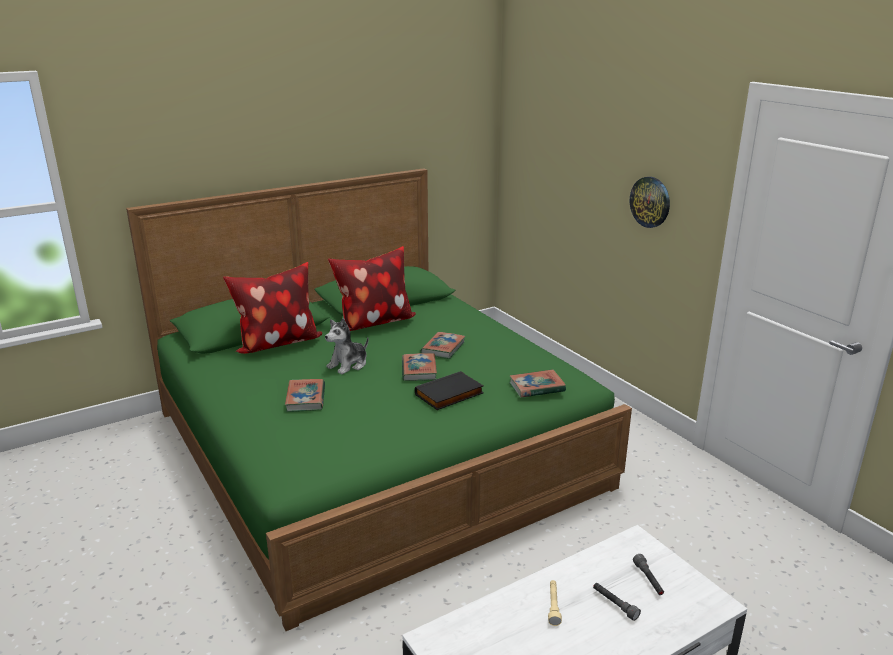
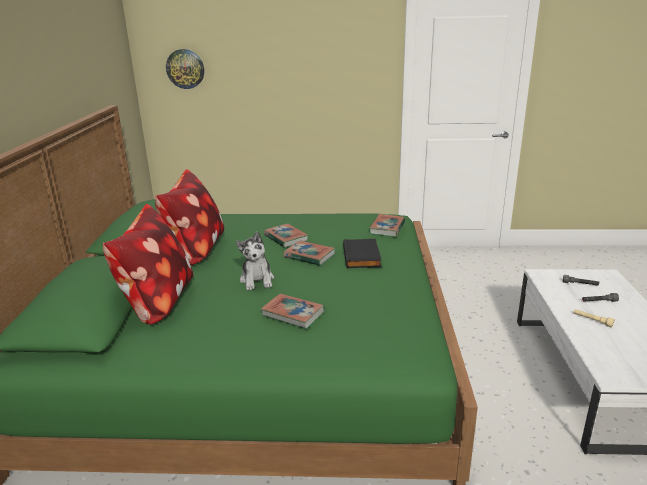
camera: 55 degrees left, 0 degrees up
wall clock [630,177,670,228] -> wall clock moved to [166,49,204,89]

